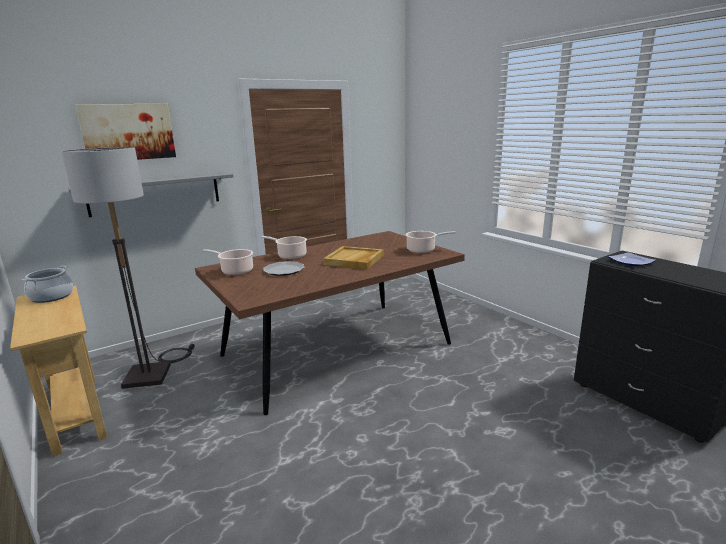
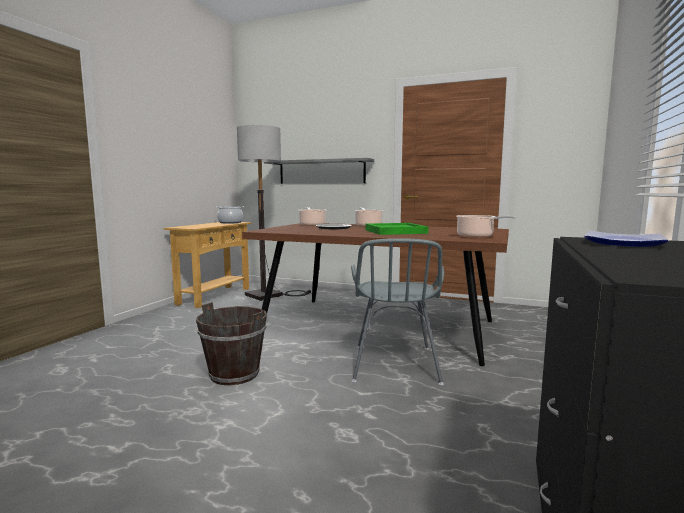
camera: 55 degrees right, 10 degrees down
picture [76,104,176,160] -> none
beige tray [323,246,384,269] -> green tray [365,223,428,235]
none -> brown bucket [196,302,267,385]
none -> grey chair [351,238,444,386]

